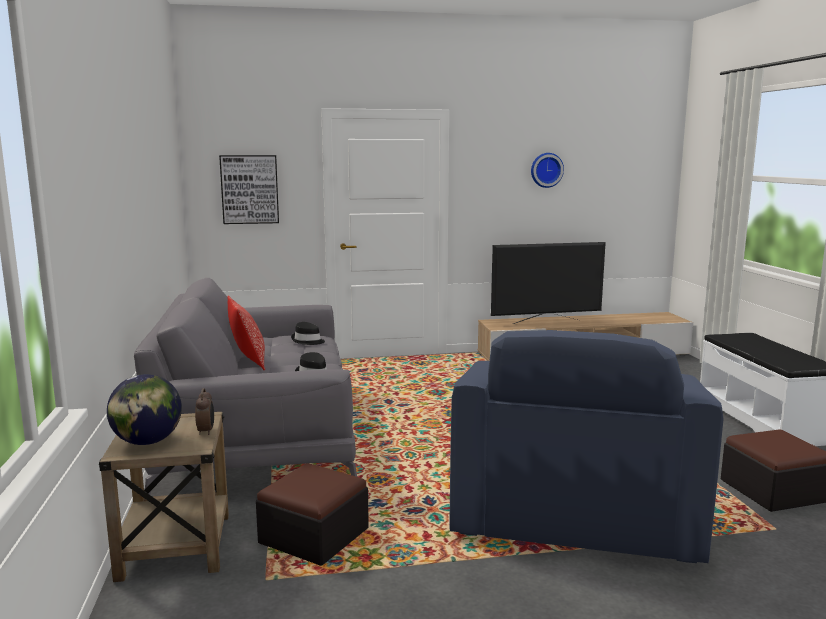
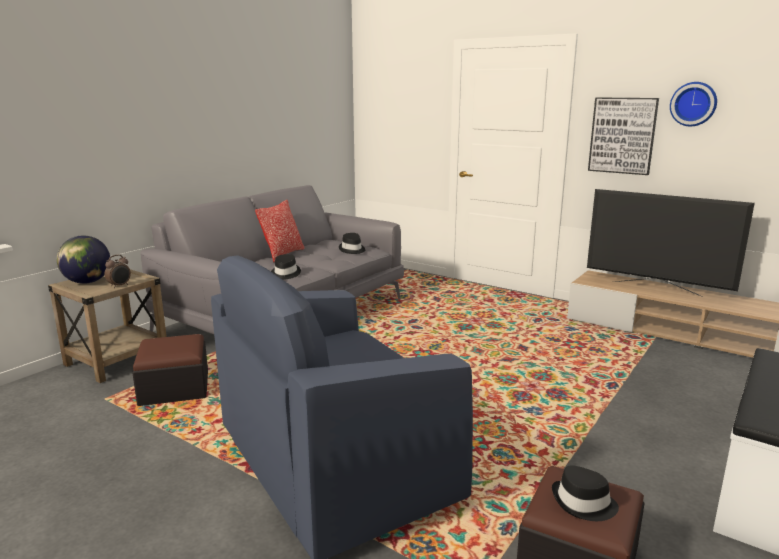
camera: 45 degrees right, 5 degrees up
picture [219,155,279,224] -> picture moved to [588,98,659,175]
none -> black hat [552,465,619,521]

